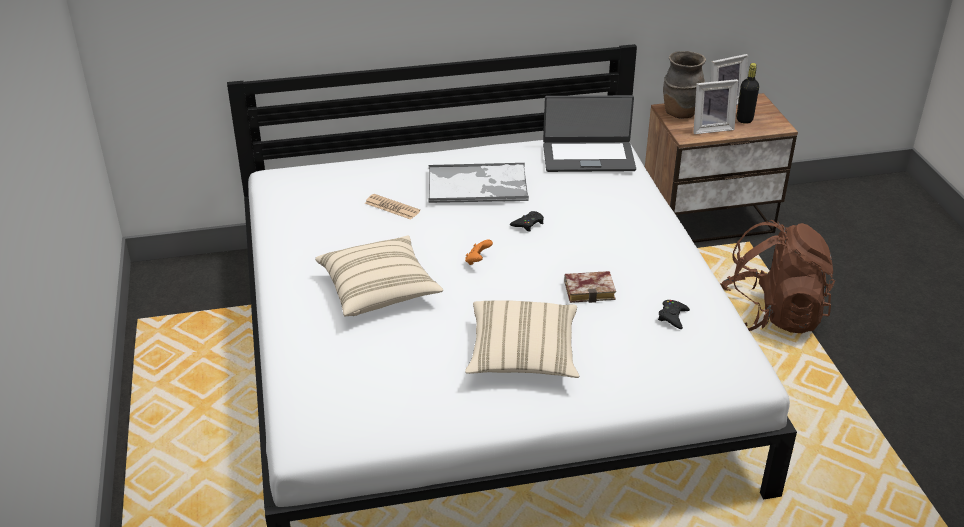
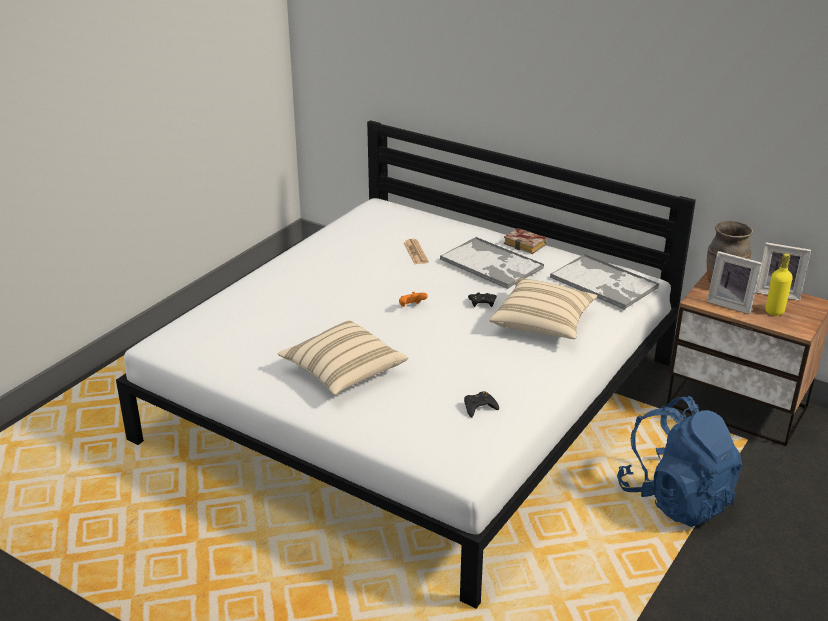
camera: 45 degrees right, 5 degrees down
beige pillow [315,235,443,317] -> beige pillow moved to [489,279,597,339]
laptop [543,95,636,172] -> tray [550,254,659,310]
book [564,271,616,303] -> book moved to [504,228,547,254]
brown backpack [720,220,835,333] -> blue backpack [617,396,742,527]
black bottle [737,63,759,124] -> yellow bottle [766,253,793,316]

